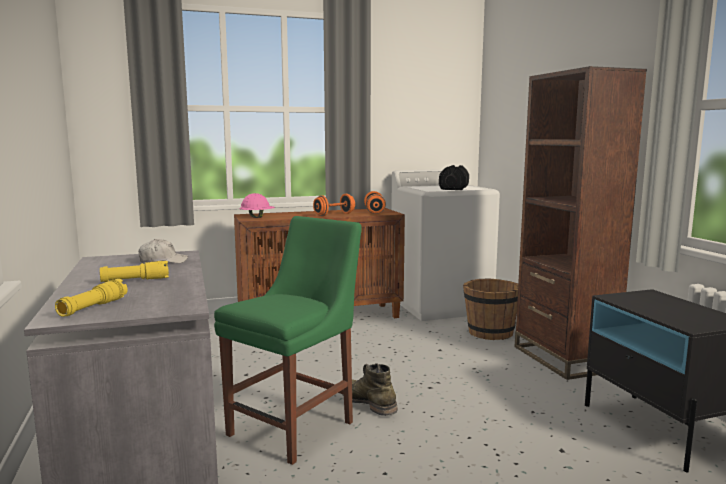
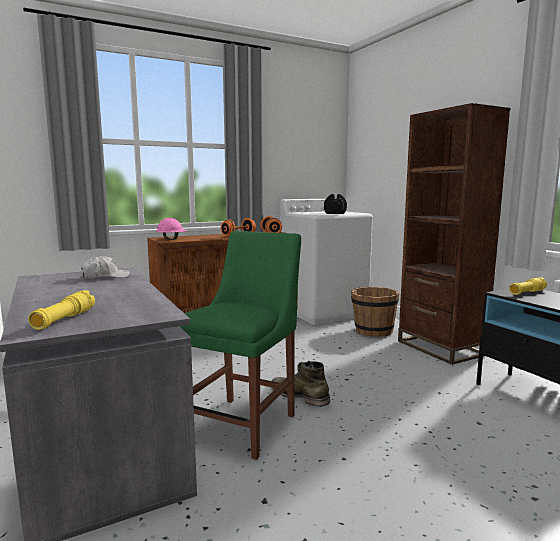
camera: 10 degrees left, 0 degrees up
yellow flashlight [100,261,169,282] -> yellow flashlight moved to [509,277,547,295]

